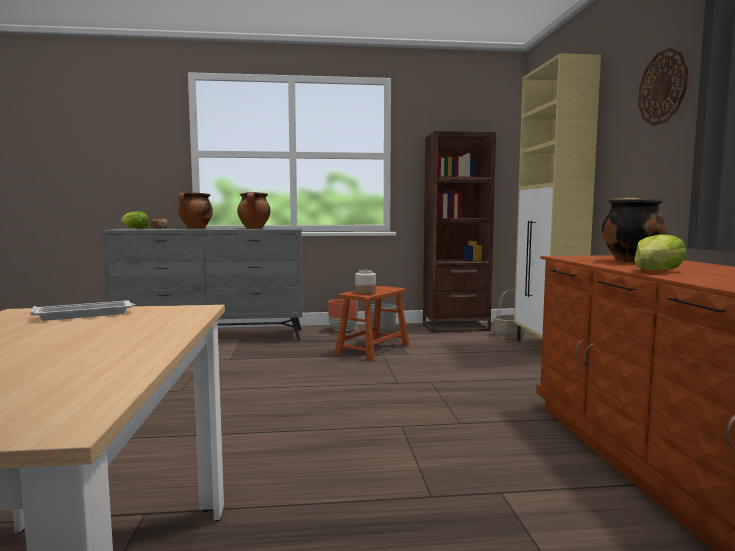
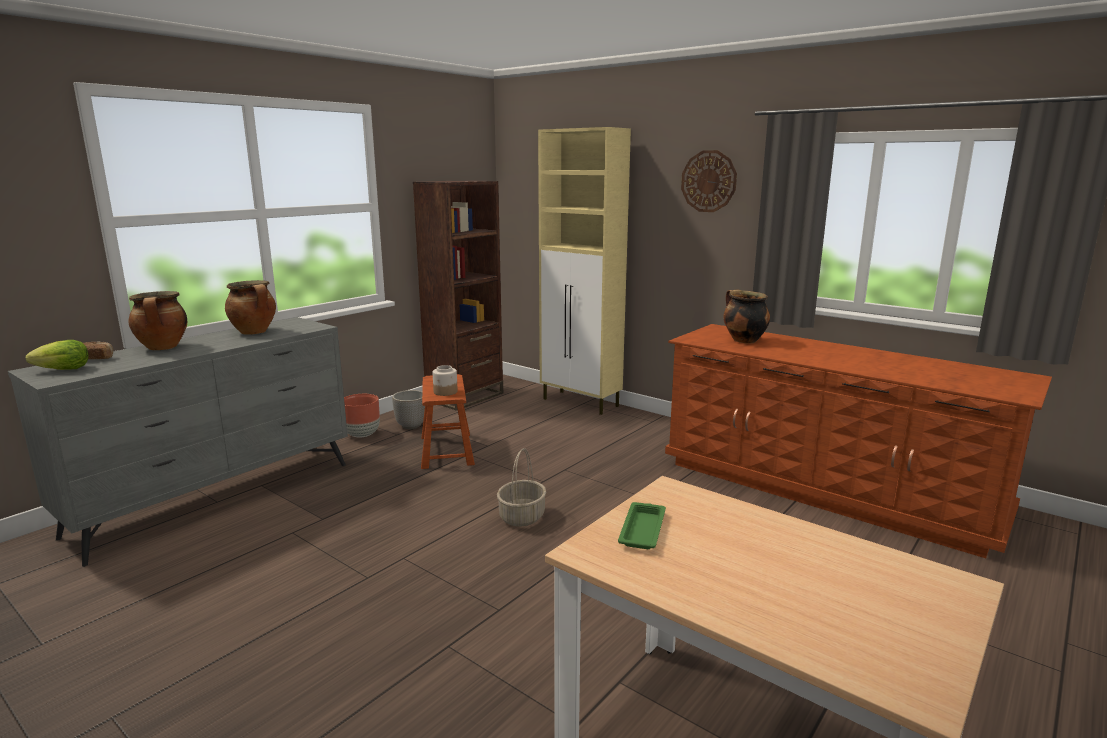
camera: 45 degrees left, 10 degrees up
white tray [30,301,135,321] -> green tray [618,502,666,549]
basket [493,289,526,337] -> basket moved to [497,448,546,526]
lettuce [634,234,687,271] -> none

